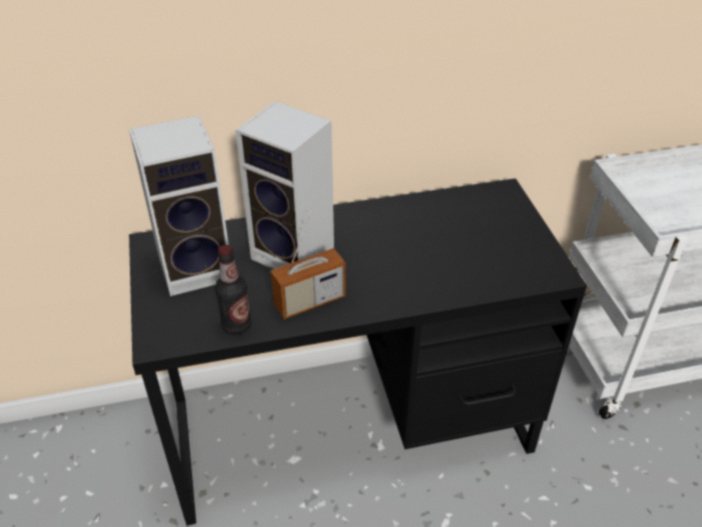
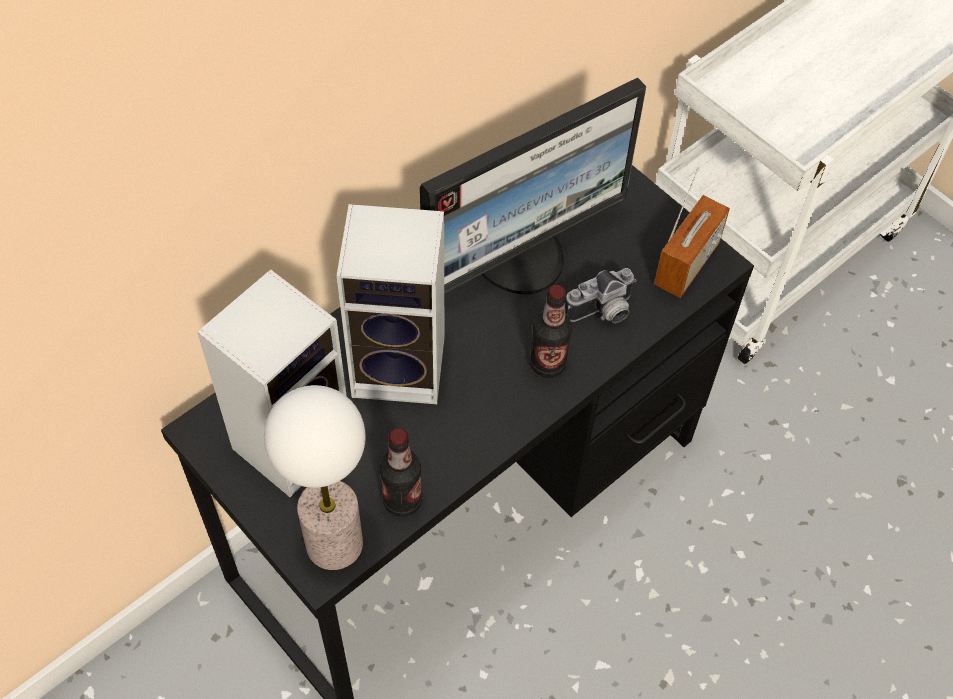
camera: 30 degrees left, 15 degrees up
radio [271,211,346,319] -> radio moved to [654,167,730,298]
none -> table lamp [264,385,366,570]
none -> monitor [420,77,646,294]
none -> bottle [530,285,572,378]
none -> camera [565,268,637,323]

